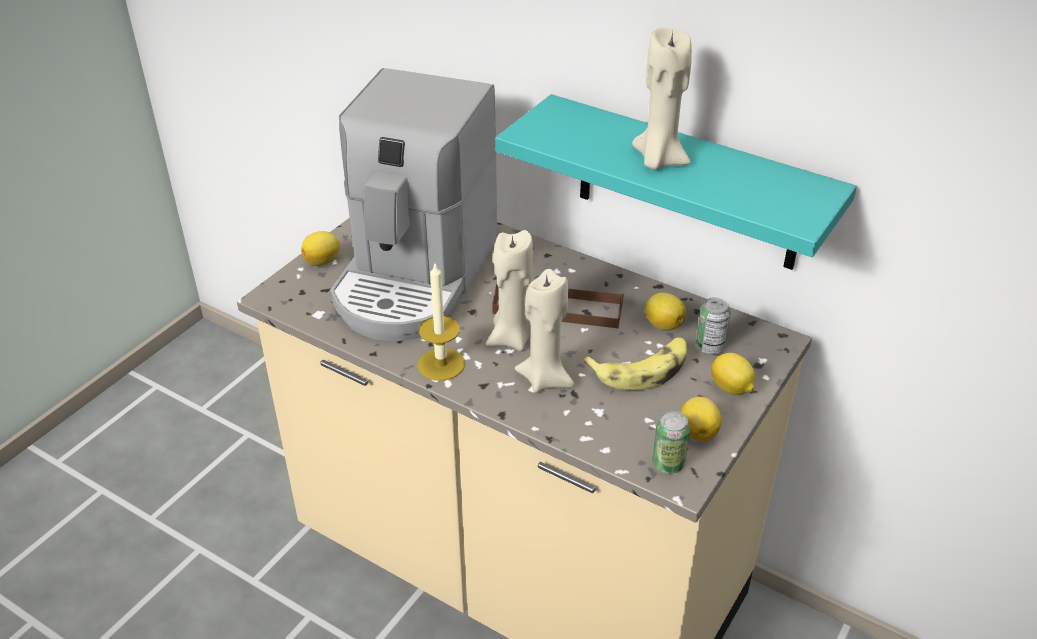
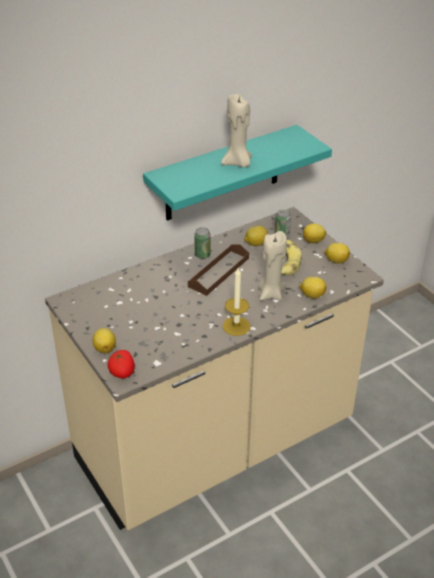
camera: 65 degrees left, 0 degrees up
coffee machine [330,68,497,341] -> none
beige candle [486,230,533,351] -> none
can [652,411,690,474] -> can moved to [194,227,211,259]
none -> tomato [108,350,135,378]
none -> lemon [299,277,326,299]

